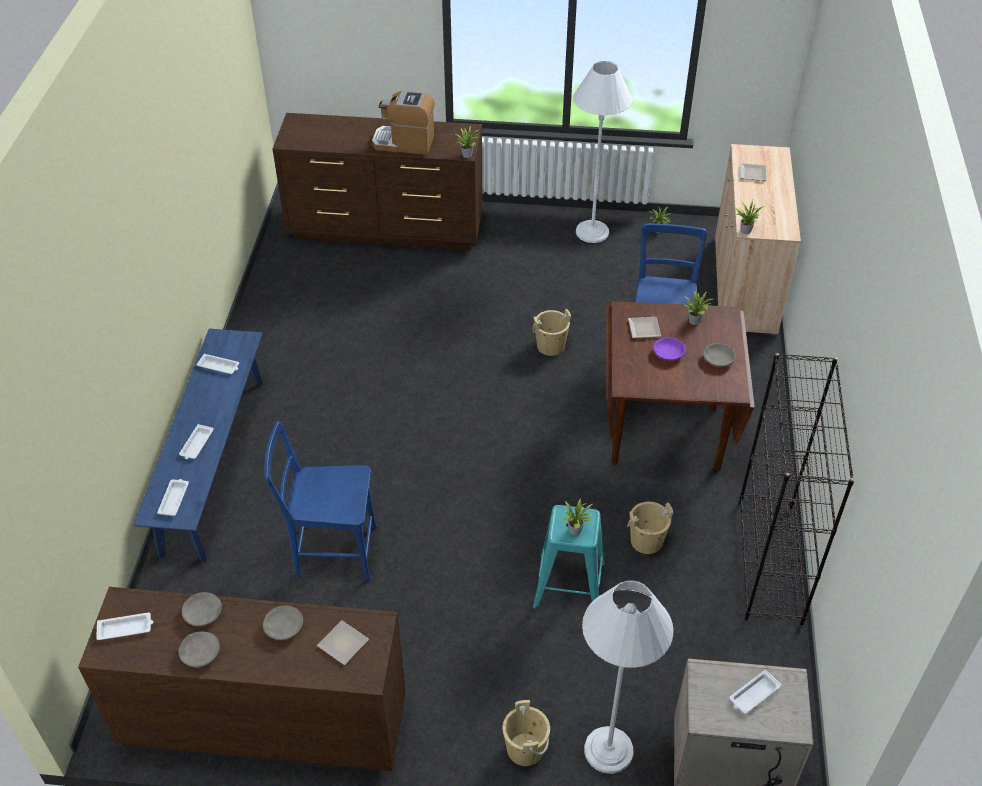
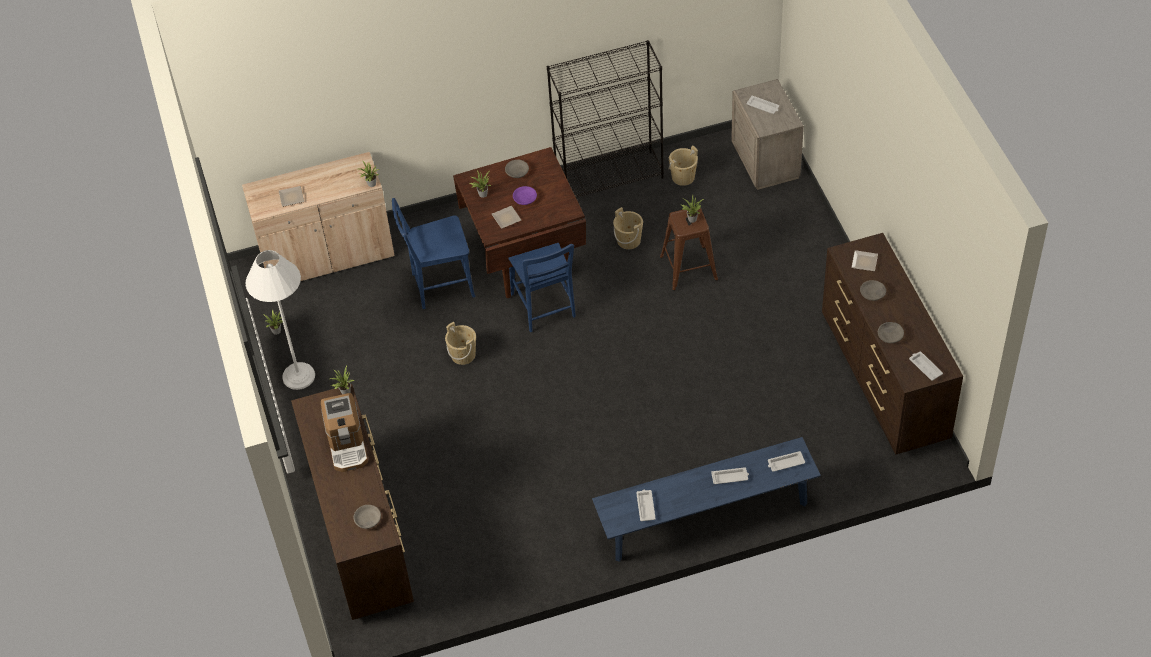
camera: 110 degrees left, 5 degrees up
grey bowl [179,631,220,668] -> grey bowl moved to [353,505,381,529]
blue chair [264,421,377,581] -> blue chair moved to [509,243,576,332]
beige bucket [502,700,550,766] -> beige bucket moved to [669,145,698,186]
turquoise stool [532,505,605,609] -> brown stool [660,208,718,291]
white floor lamp [582,580,673,774] -> none

